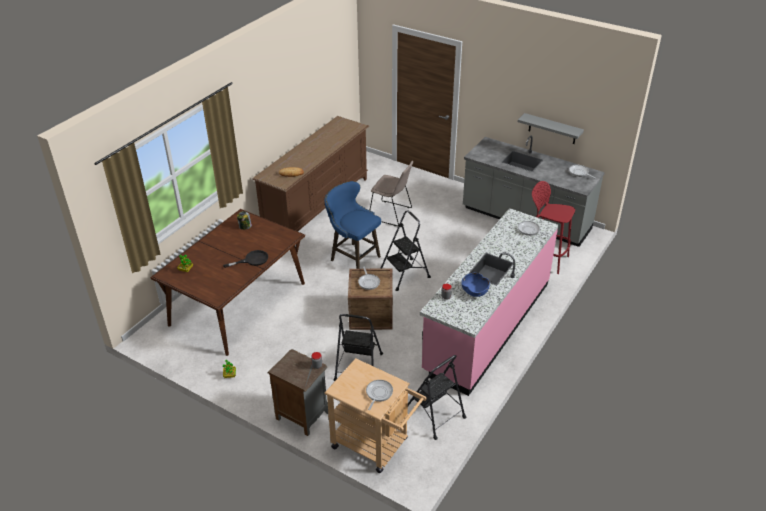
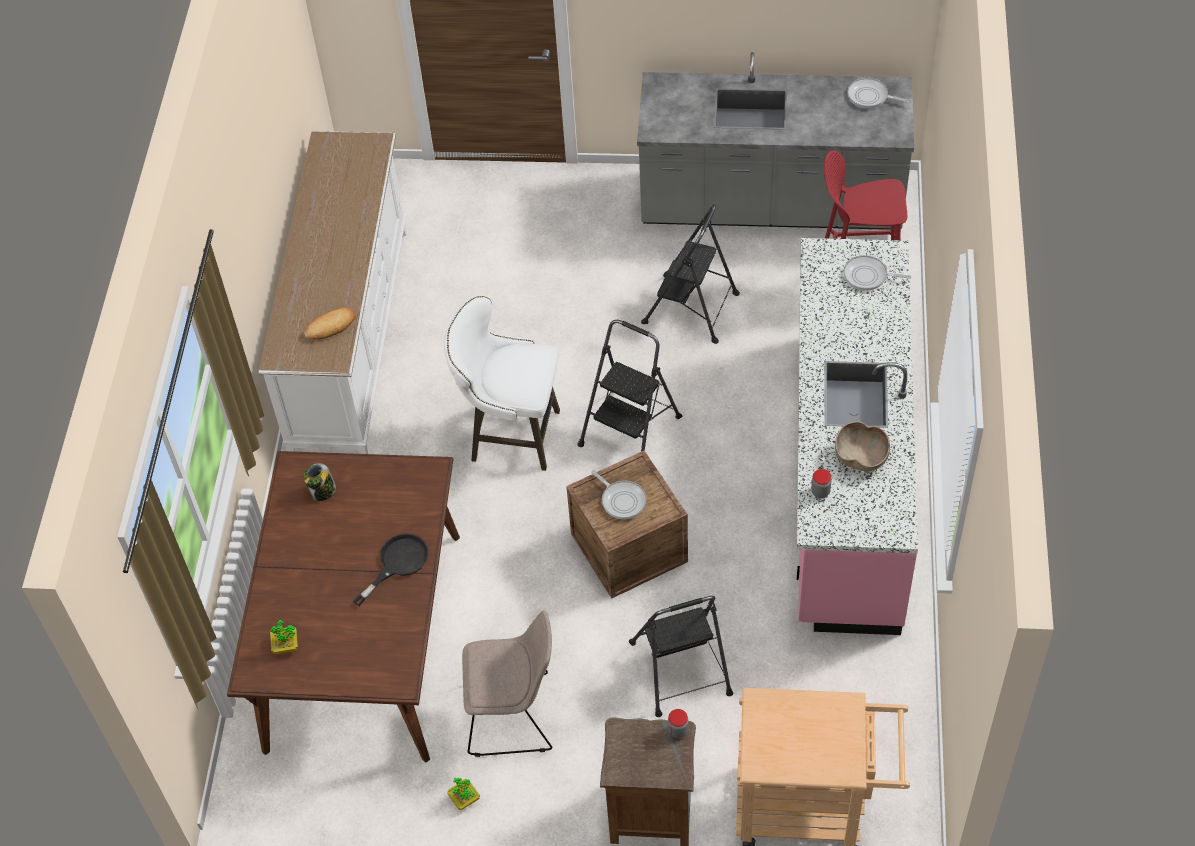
camera: 25 degrees left, 15 degrees up
brown cabinet [252,116,369,231] -> white cabinet [259,131,407,454]
blue stool [324,181,381,269] -> white stool [444,296,560,471]
frying pan [366,380,393,410] -> none
beige chair [370,161,413,226] -> beige chair moved to [462,611,552,757]
black step ladder [408,355,466,440] -> black step ladder moved to [641,204,740,344]
blue bowl [461,273,490,297] -> brown bowl [835,422,890,472]
grey shelf [518,113,584,144] -> none

